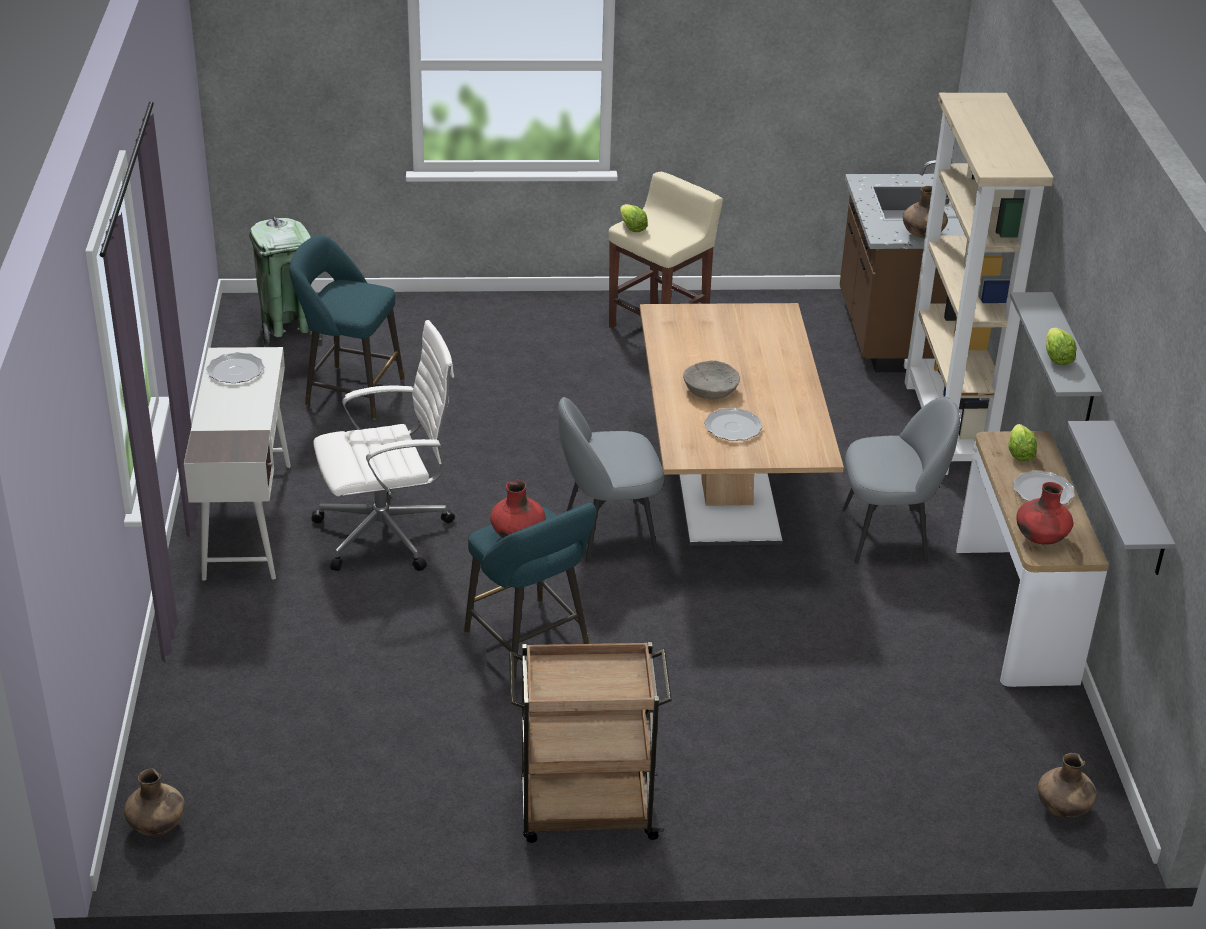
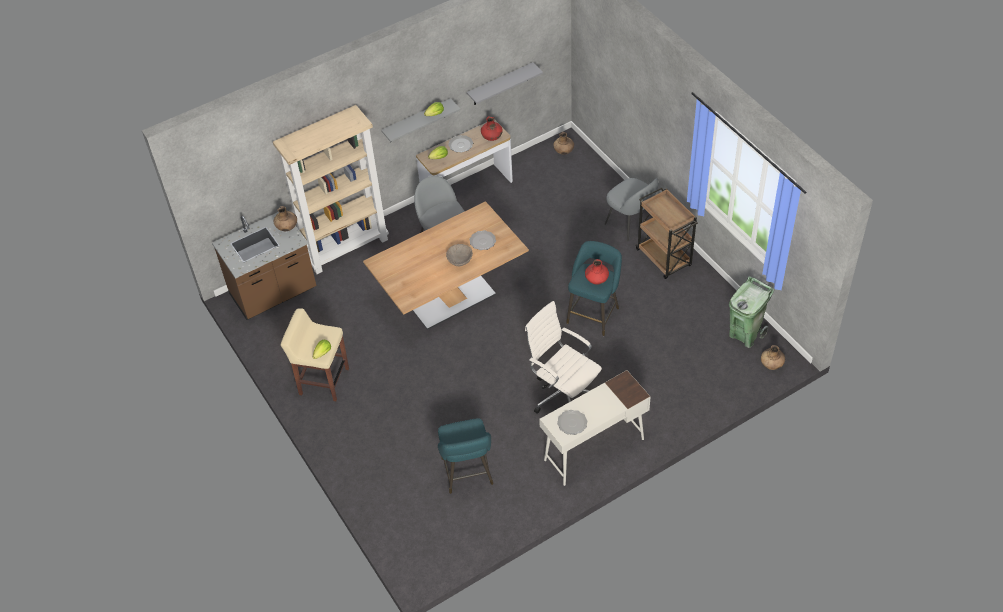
camera: 115 degrees left, 15 degrees up
green trash can [249,217,322,347] -> green trash can moved to [729,276,775,348]
grey chair [558,397,664,563] -> grey chair moved to [605,178,658,241]

